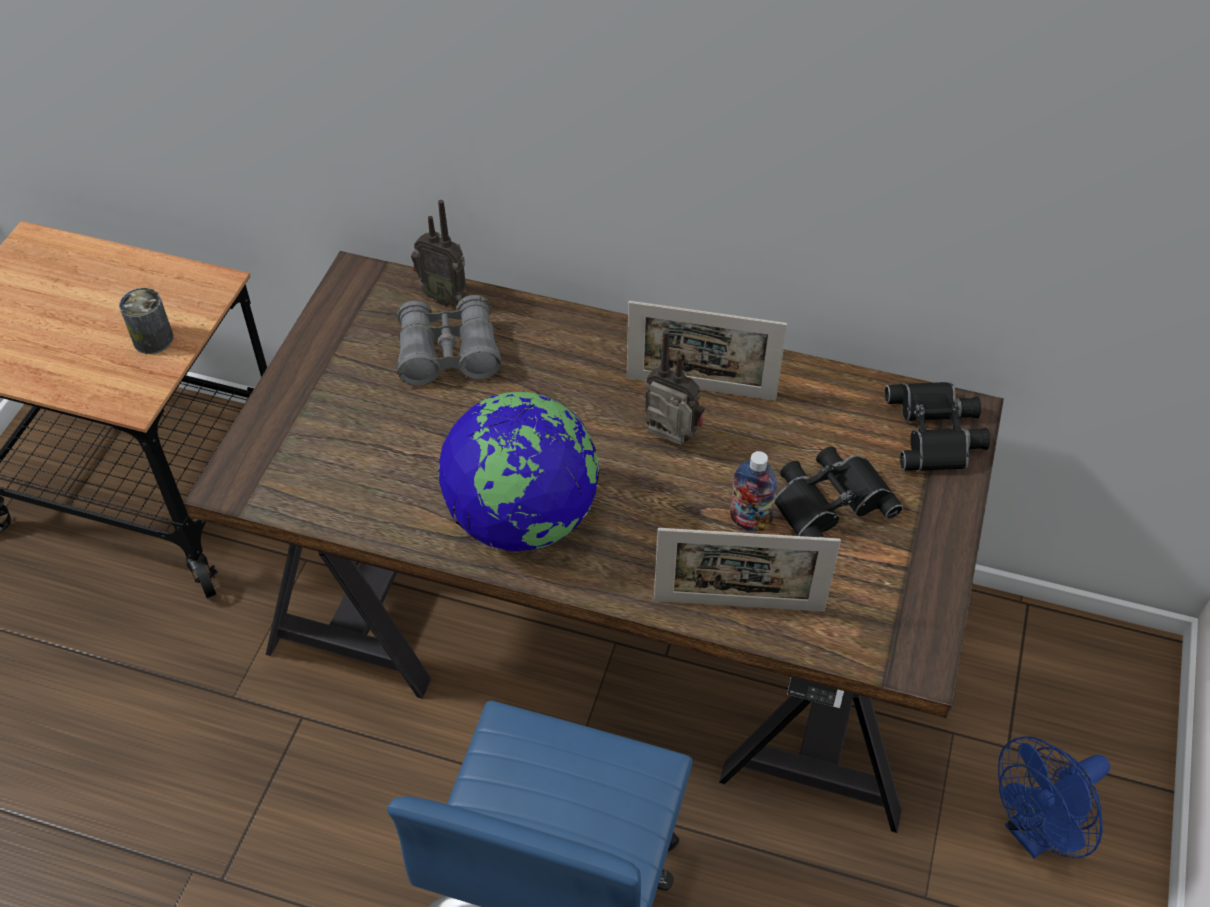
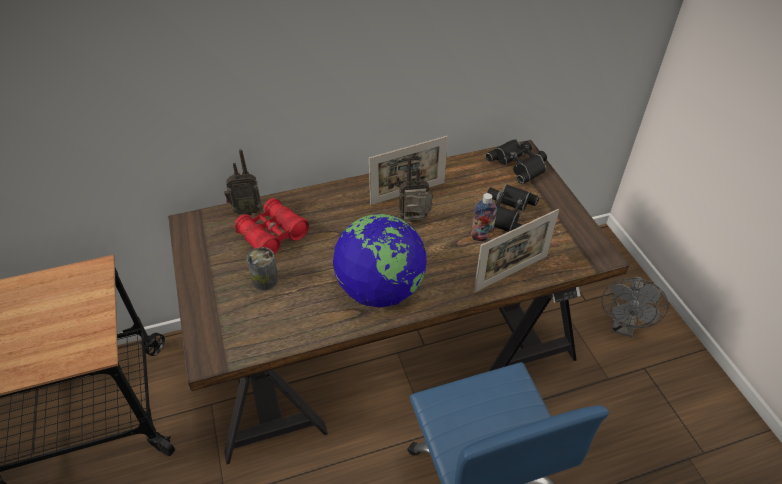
camera: 35 degrees left, 5 degrees down
can [119,288,174,354] -> can moved to [247,247,279,291]
grey binoculars [397,295,501,386] -> red binoculars [233,198,309,255]
blue fan [998,736,1110,859] -> grey fan [602,277,669,338]

